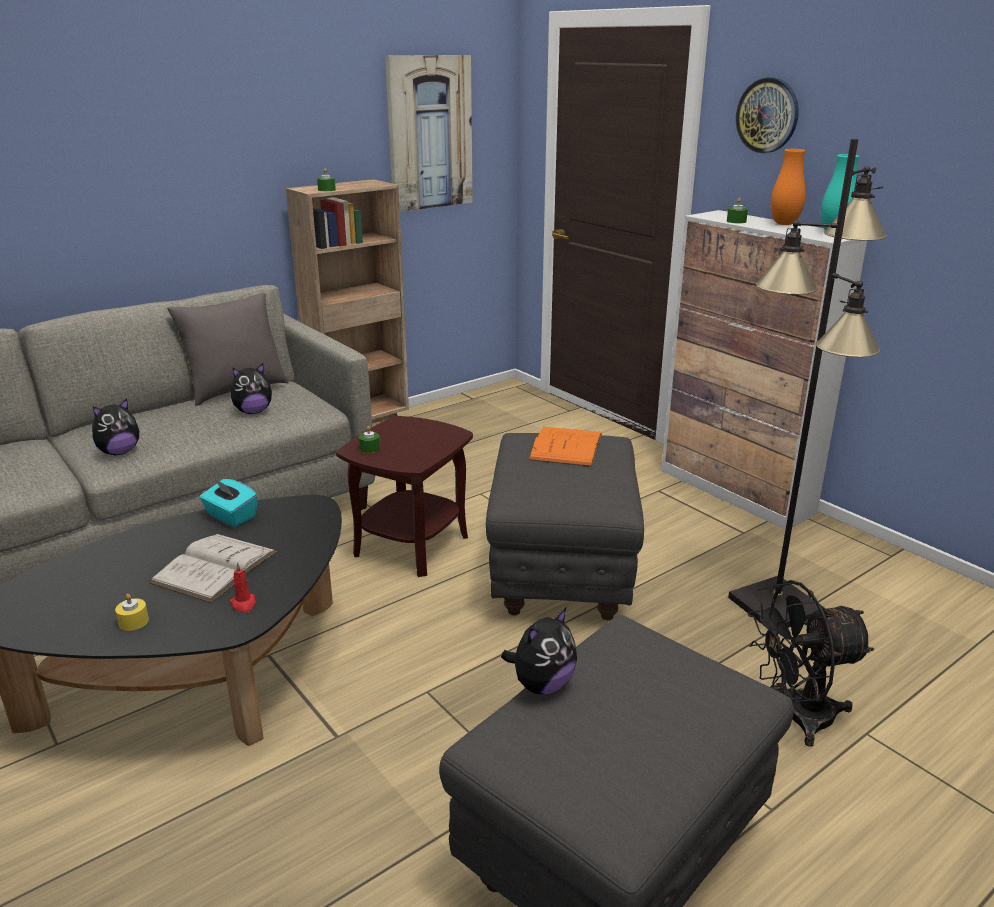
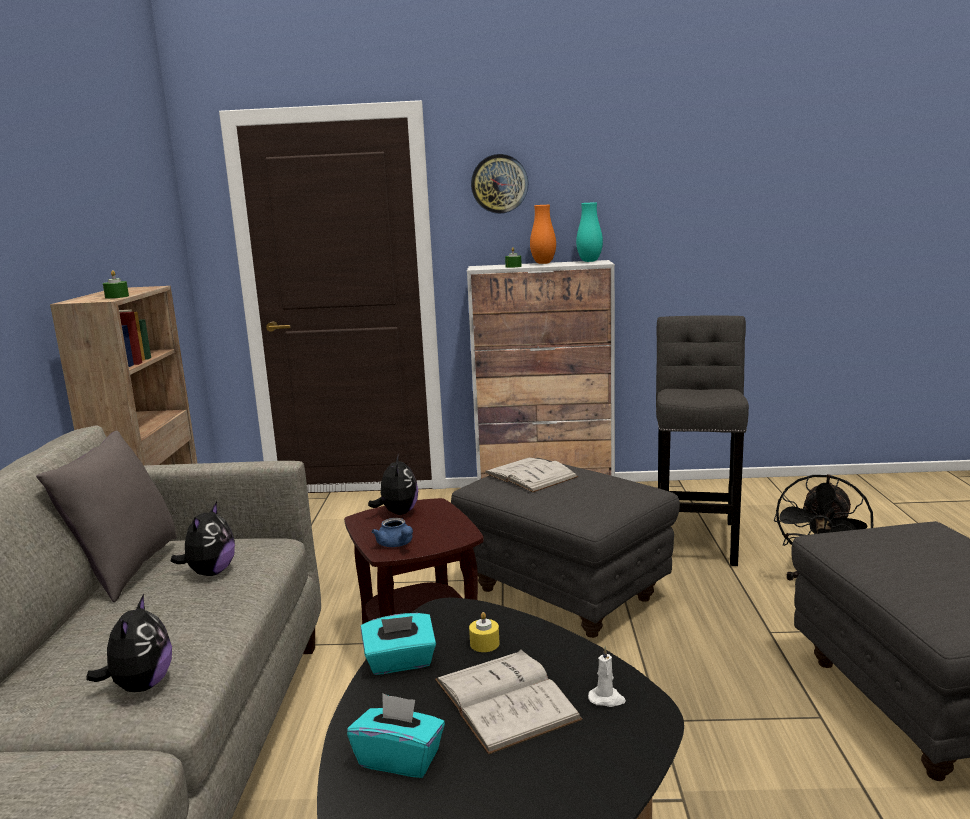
camera: 50 degrees left, 10 degrees down
yellow candle [115,594,149,631] -> yellow candle moved to [469,612,500,652]
red candle [230,562,256,613] -> white candle [588,646,626,707]
green candle [359,426,380,453] -> blue teapot [372,518,413,547]
picture [385,55,473,212] -> none
plush toy [501,608,577,694] -> plush toy moved to [368,453,418,515]
orange book [529,427,602,467] -> white book [484,457,579,492]
black floor lamp [728,138,887,630] -> grey stool [656,315,749,566]
none -> turquoise tissue box [347,693,445,778]

